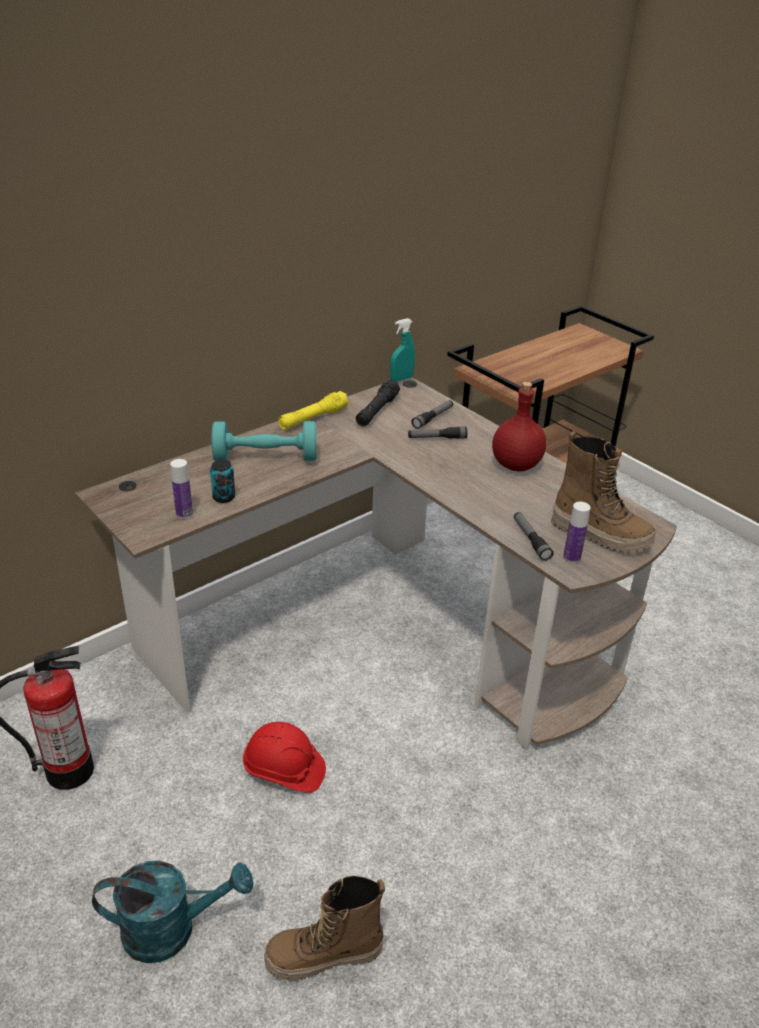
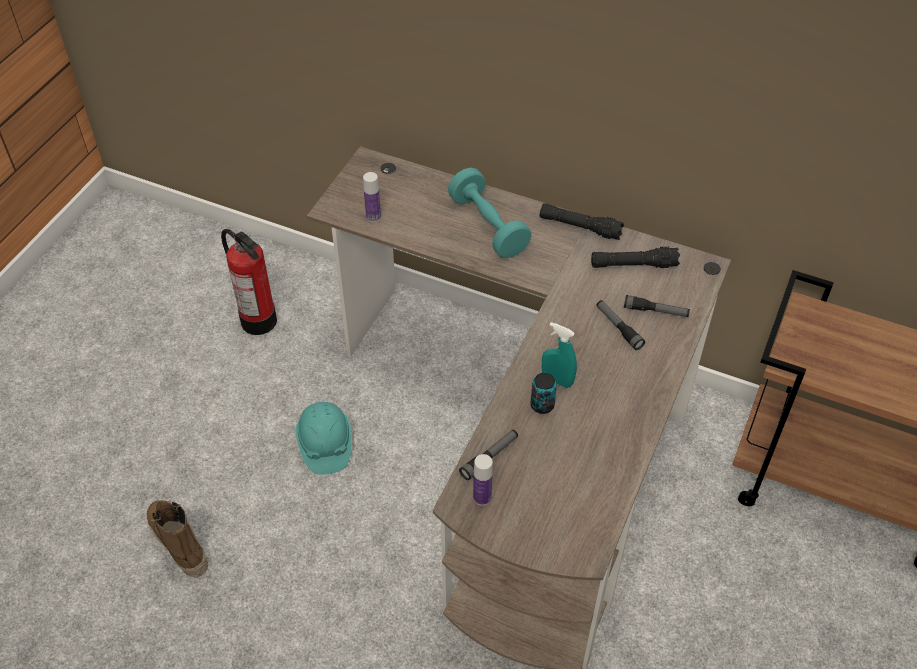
camera: 65 degrees right, 15 degrees up
turquoise watering can [92,861,253,963] -> none
can [210,460,235,503] -> can moved to [530,373,557,414]
red hard hat [243,722,326,793] -> turquoise hard hat [296,402,352,475]
yellow flashlight [278,391,349,430] -> black flashlight [540,203,624,240]
turquoise spray bottle [390,318,415,382] -> turquoise spray bottle moved to [542,322,577,388]
red bottle [492,382,546,472] -> none
boot [551,431,656,554] -> none

